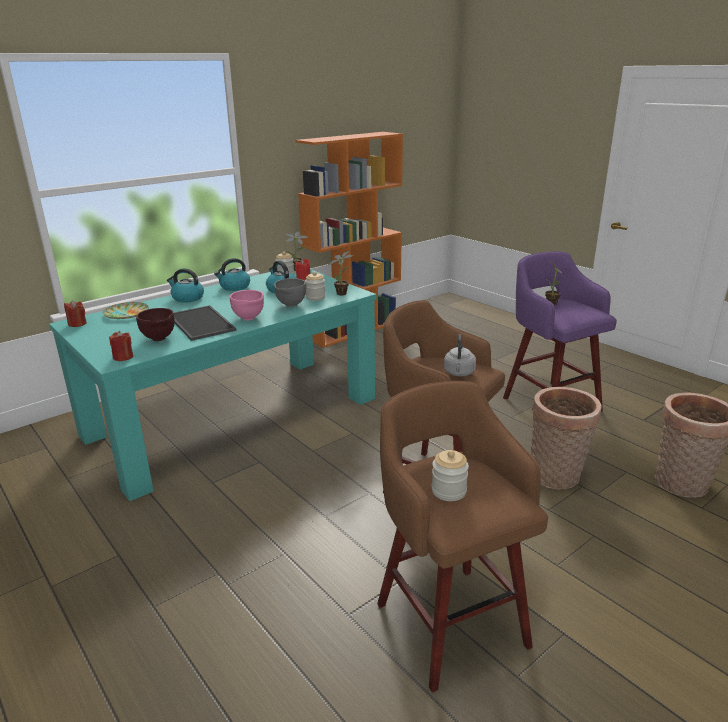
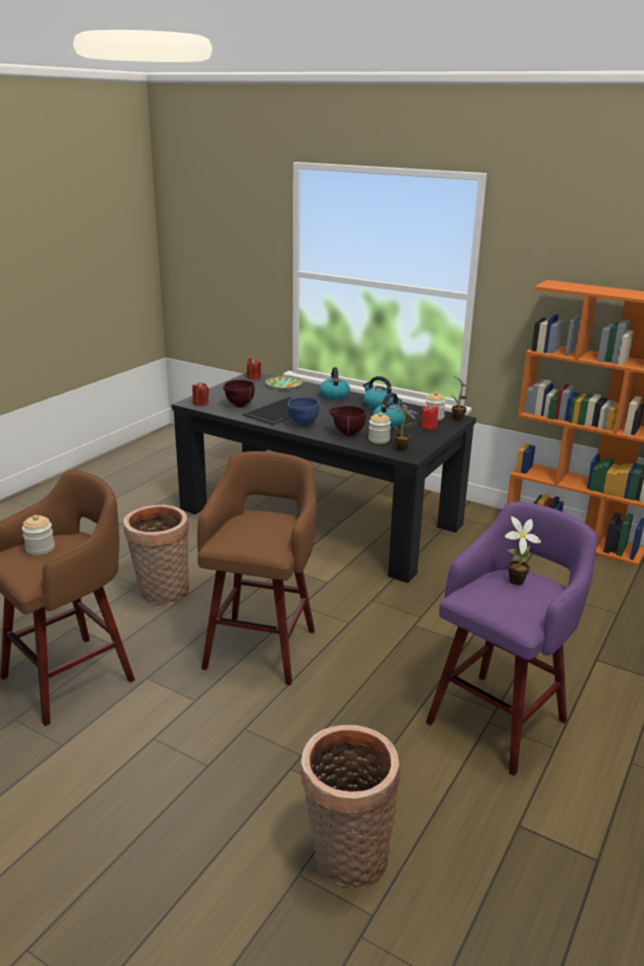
camera: 70 degrees right, 0 degrees up
turquoise dining table [49,269,376,501] -> black dining table [171,372,476,583]
pink bowl [230,290,264,321] -> blue bowl [288,397,320,426]
grey bowl [274,278,306,307] -> brown bowl [330,406,366,436]
grey kettle [444,334,476,376] -> none
basket [531,387,602,489] -> basket moved to [124,505,189,605]

